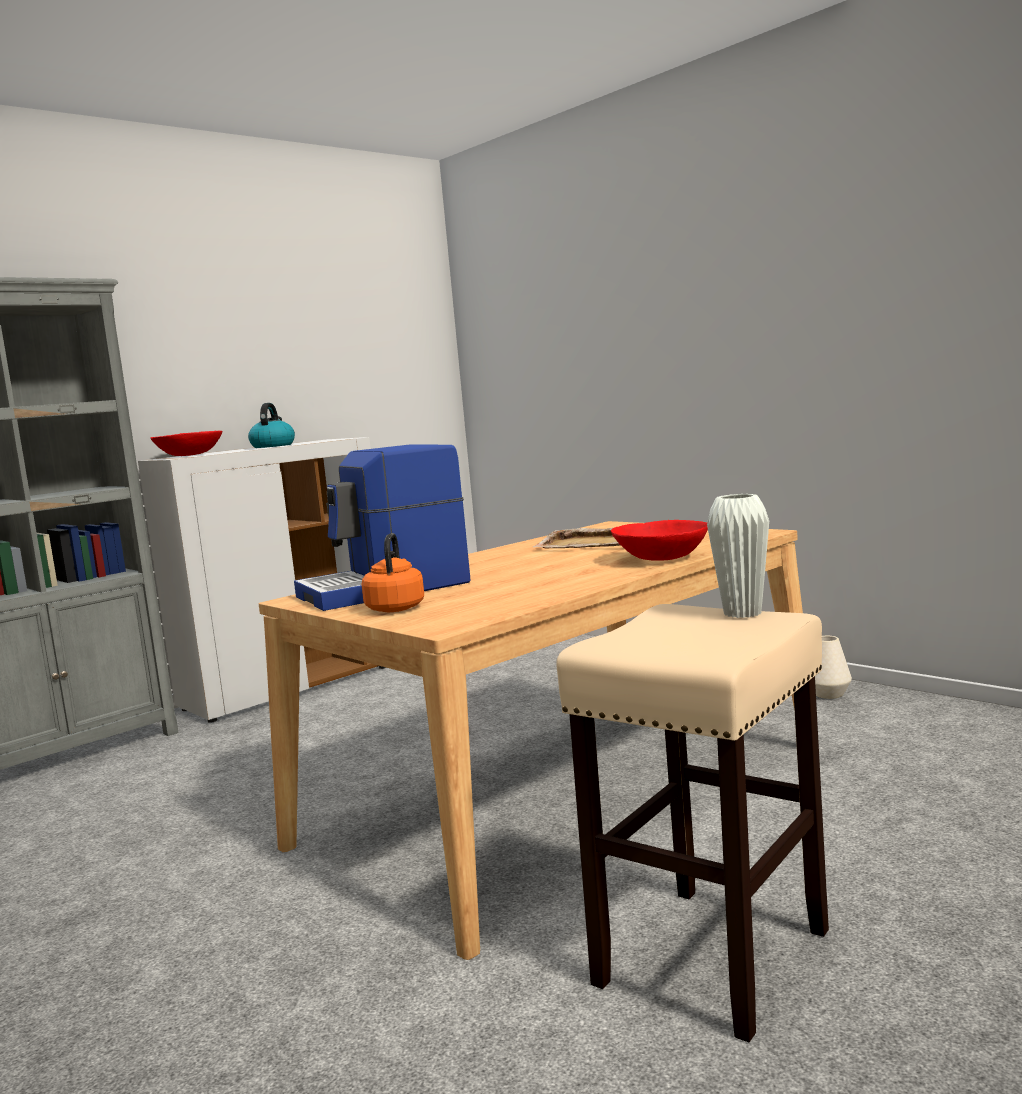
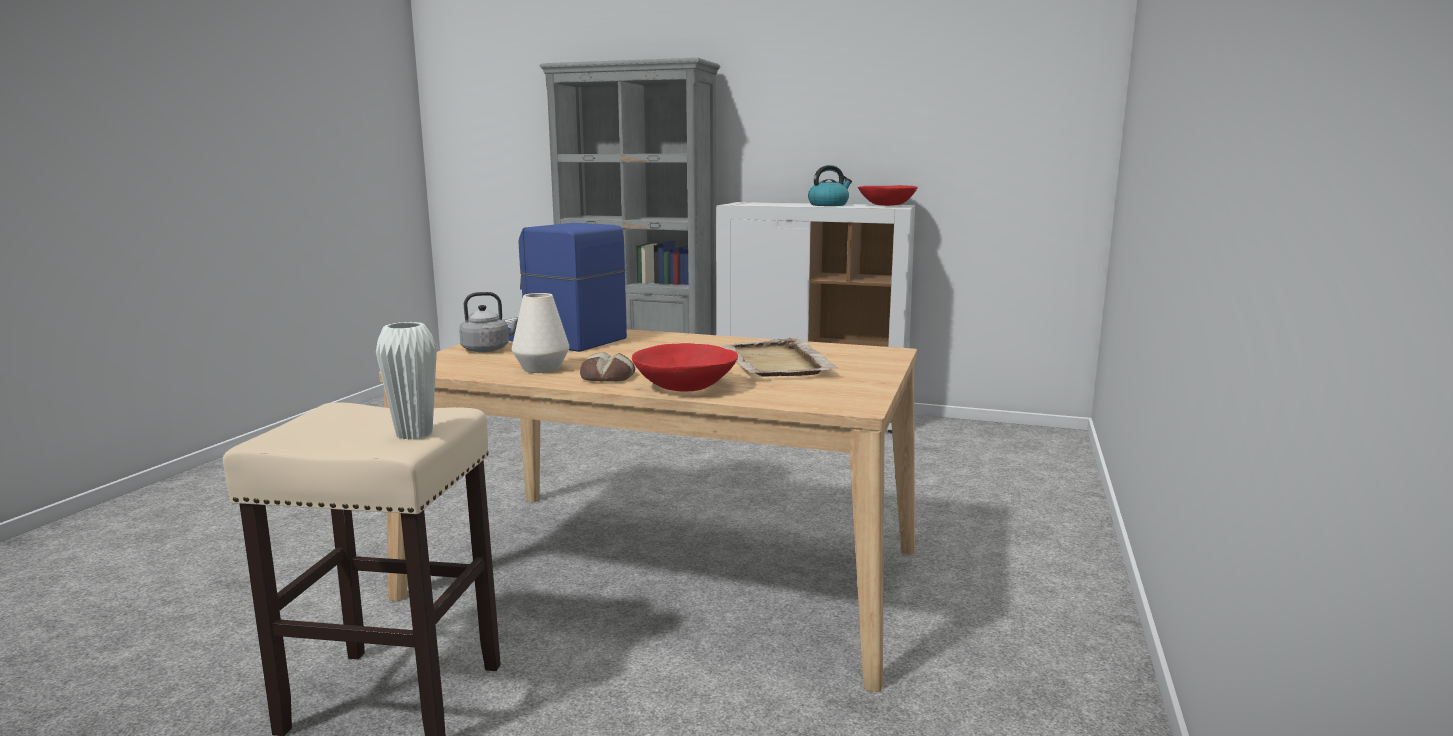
camera: 60 degrees right, 5 degrees up
red bowl [150,430,222,456] -> red bowl moved to [858,185,918,206]
orange kettle [361,533,424,612] -> grey kettle [459,292,518,352]
white vase [815,636,852,699] -> white vase moved to [512,293,570,373]
none -> bread [580,352,635,382]

